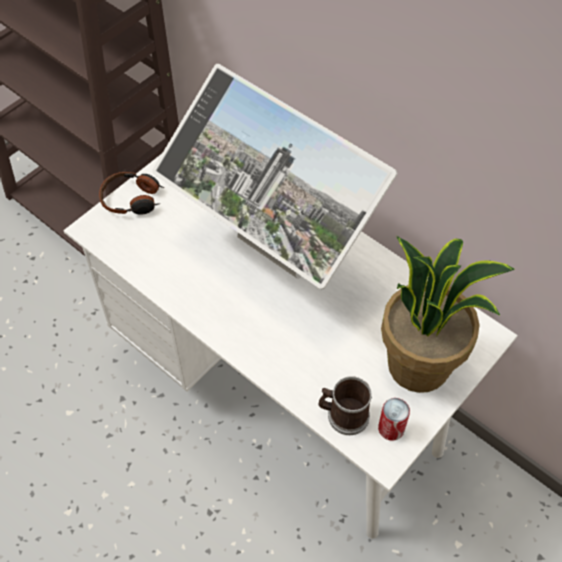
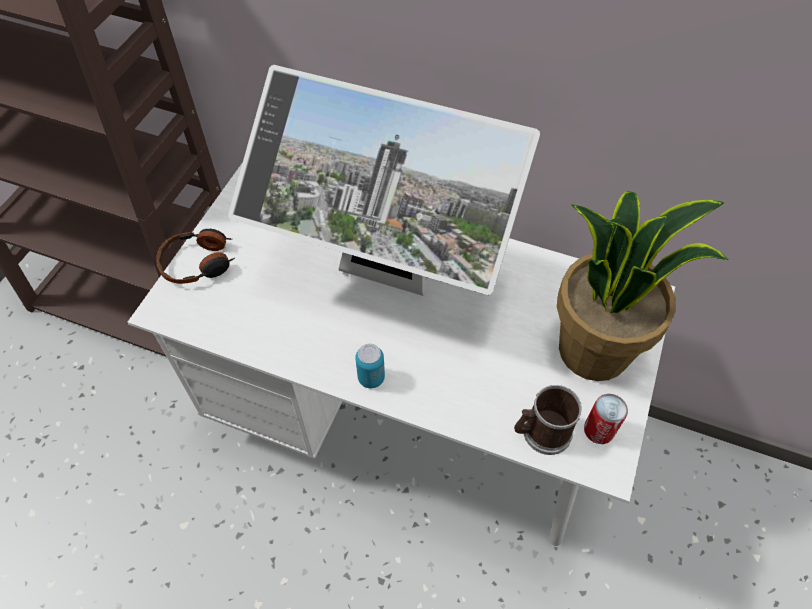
camera: 20 degrees left, 0 degrees up
none -> can [355,344,385,388]

